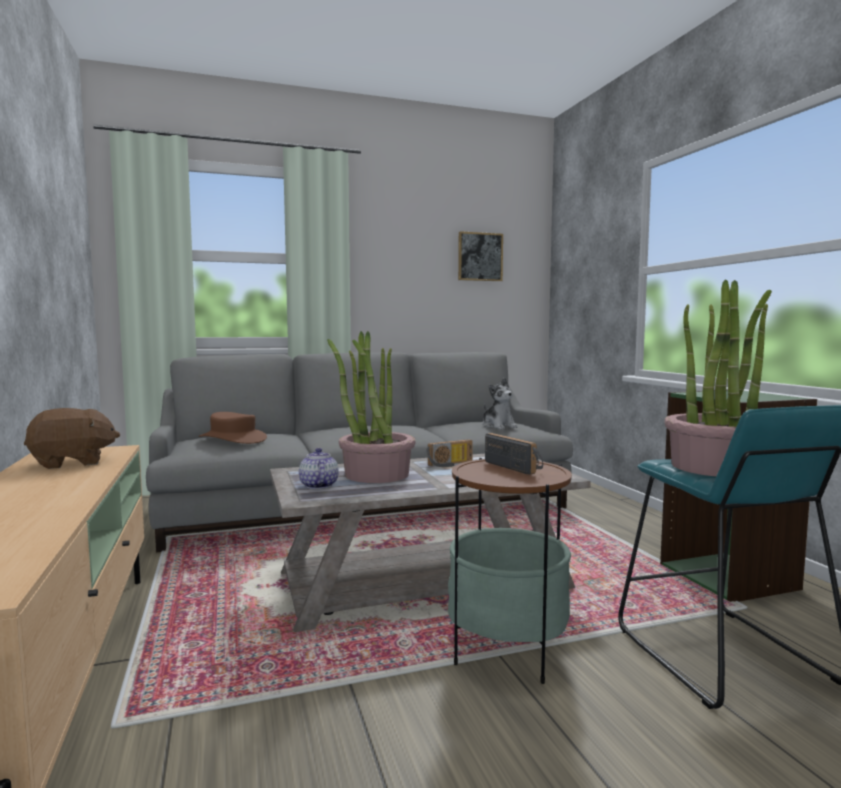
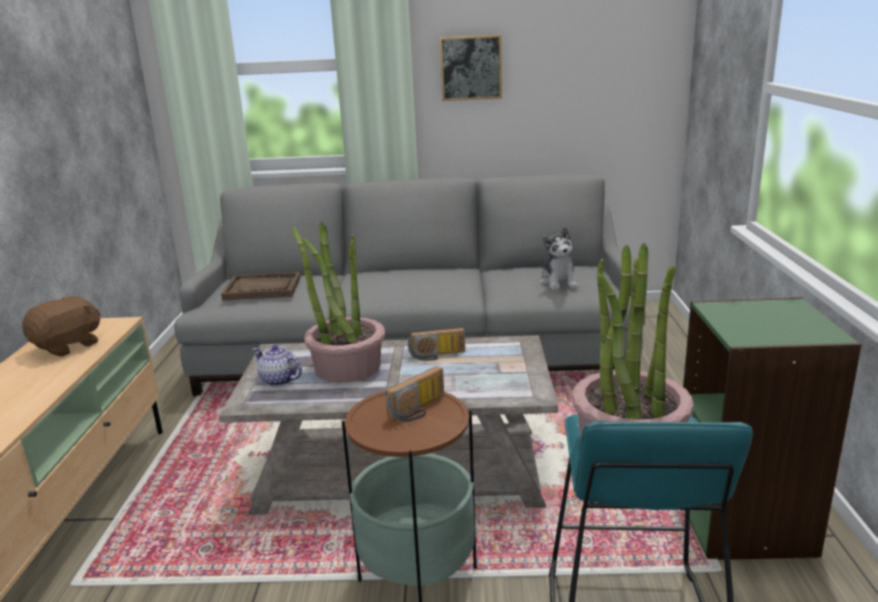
camera: 20 degrees right, 15 degrees up
brown plush toy [24,408,120,469] -> brown plush toy turned 45 degrees counterclockwise [22,296,101,357]
brown hat [199,412,267,444] -> brown tray [221,272,301,300]
teapot [299,448,339,489] -> teapot turned 60 degrees counterclockwise [252,345,302,386]
picture [458,231,503,281] -> picture moved to [440,35,502,101]
radio [485,433,543,475] -> radio turned 60 degrees clockwise [386,366,444,422]

